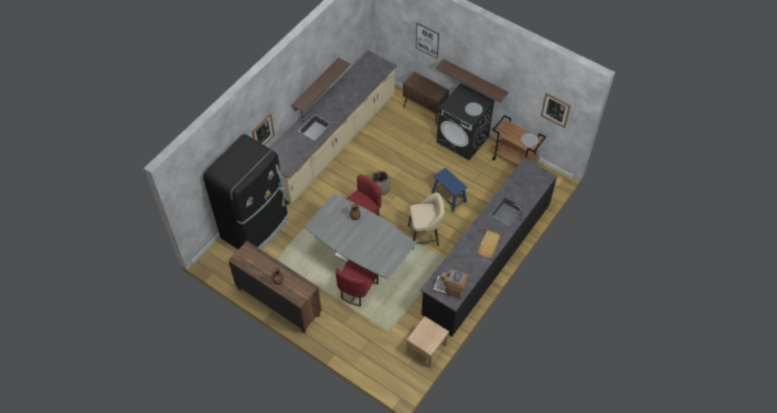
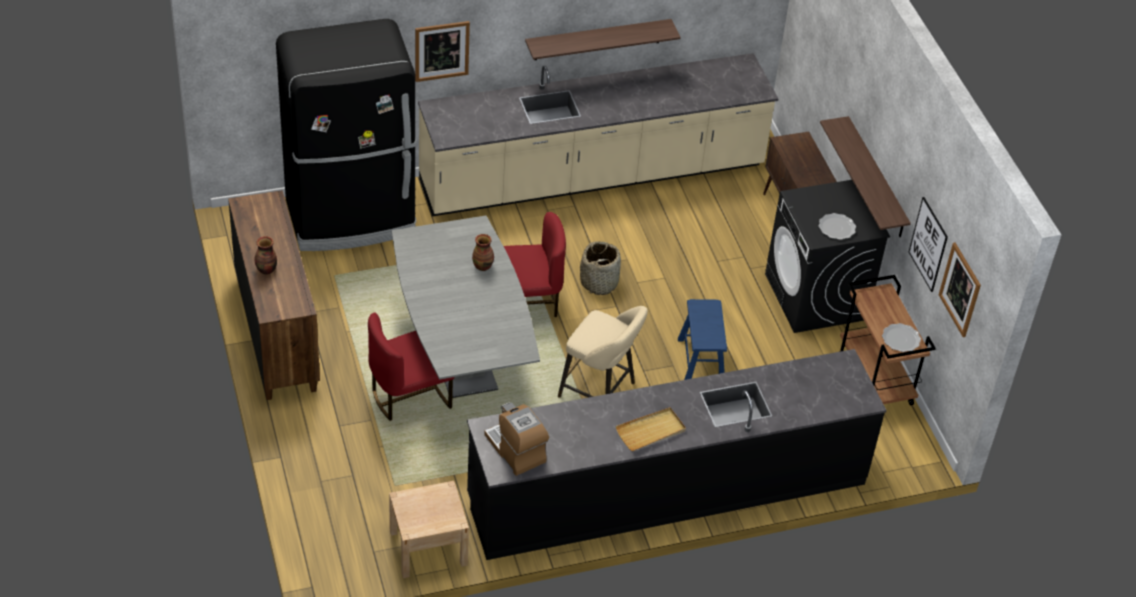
camera: 35 degrees right, 10 degrees down
picture [416,23,439,58] -> picture moved to [909,197,948,292]

